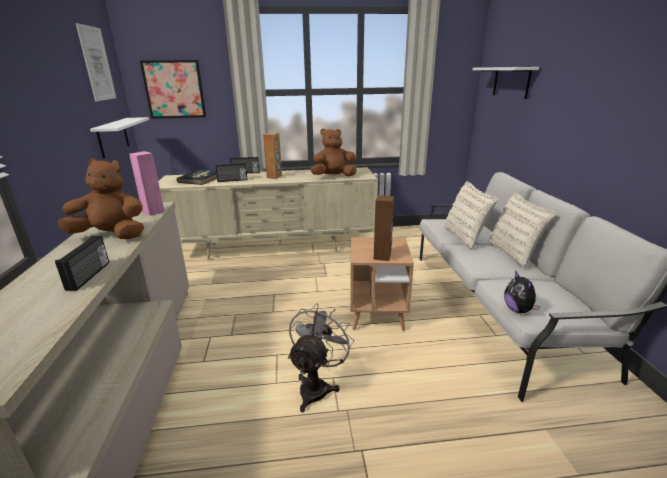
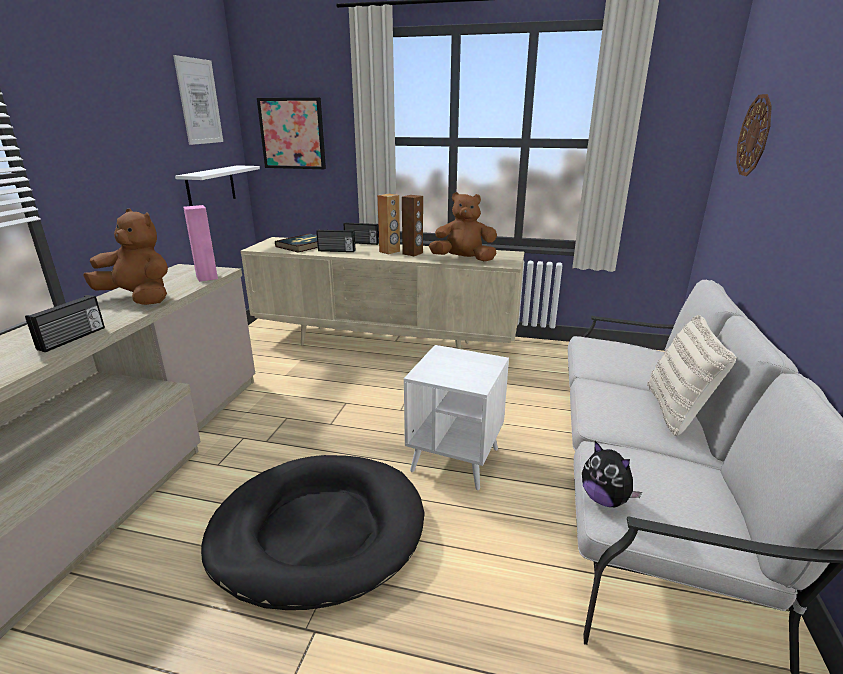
camera: 20 degrees right, 0 degrees up
grey fan [288,303,354,412] -> black dog bed [201,455,425,610]
brown side table [350,237,414,331] -> white side table [404,345,509,490]
brown speaker [374,195,394,261] -> brown speaker moved to [402,195,423,256]
beige pillow [444,181,498,249] -> none
white shelf [472,67,539,99] -> wall clock [736,94,772,176]
plush toy [504,271,540,313] -> plush toy turned 45 degrees counterclockwise [582,441,642,507]

